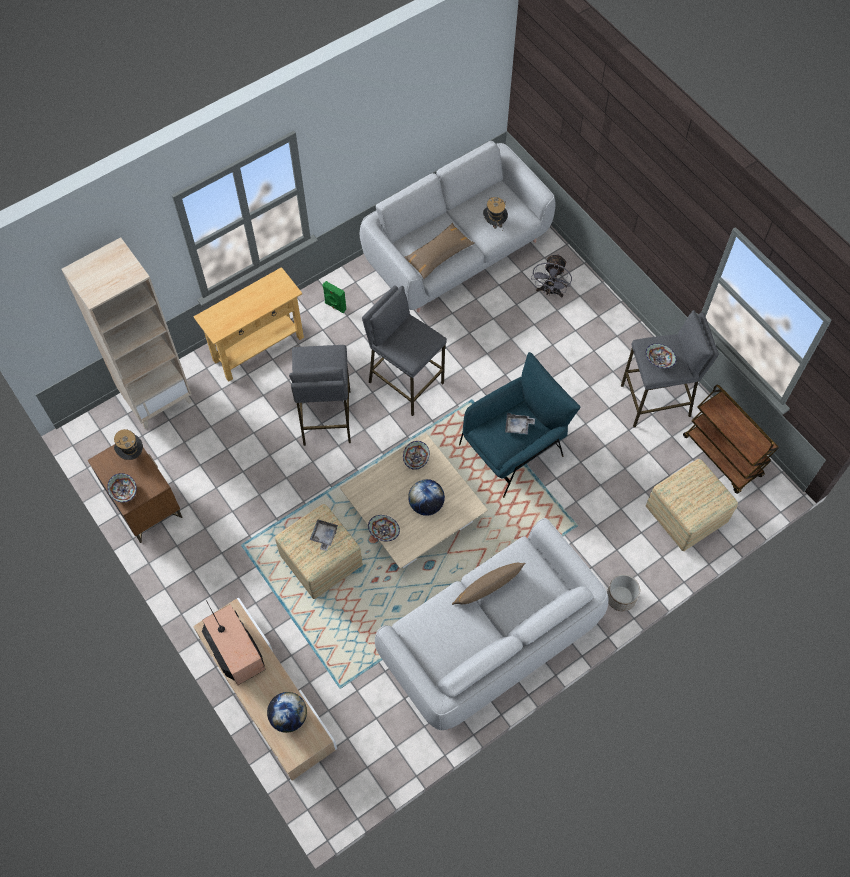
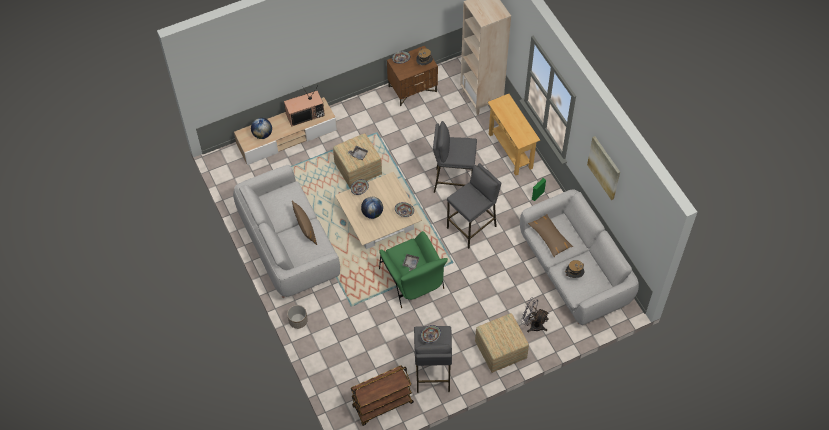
camera: 100 degrees right, 5 degrees down
blue armchair [459,352,580,498] -> green armchair [379,231,448,308]
ottoman [646,459,738,551] -> ottoman moved to [475,313,529,373]
none -> picture [587,136,620,200]

